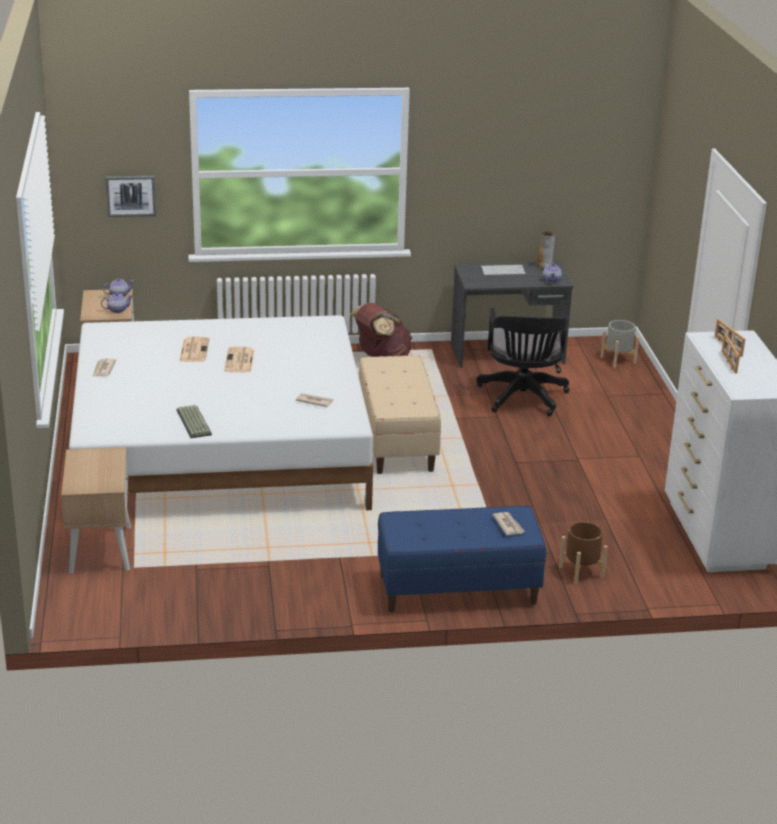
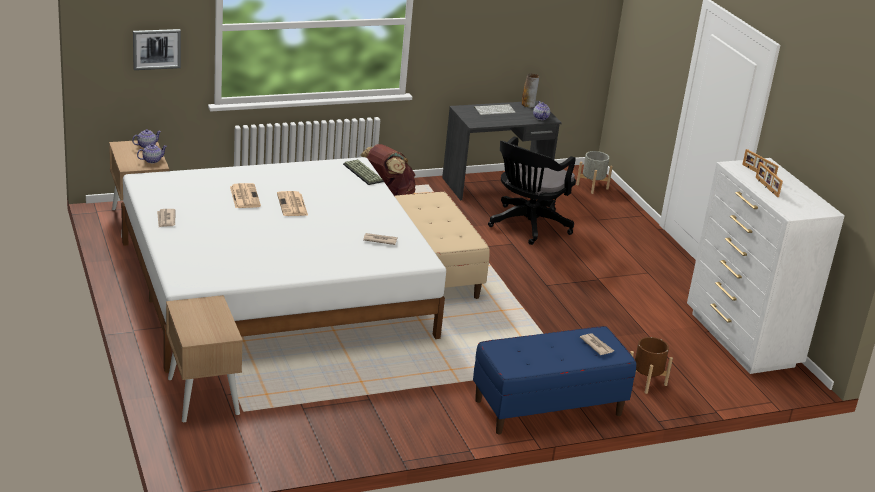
camera: 15 degrees left, 0 degrees up
keyboard [176,405,212,438] -> keyboard moved to [343,159,384,185]
black office chair [476,308,570,416] -> black office chair turned 45 degrees clockwise [488,137,576,245]

